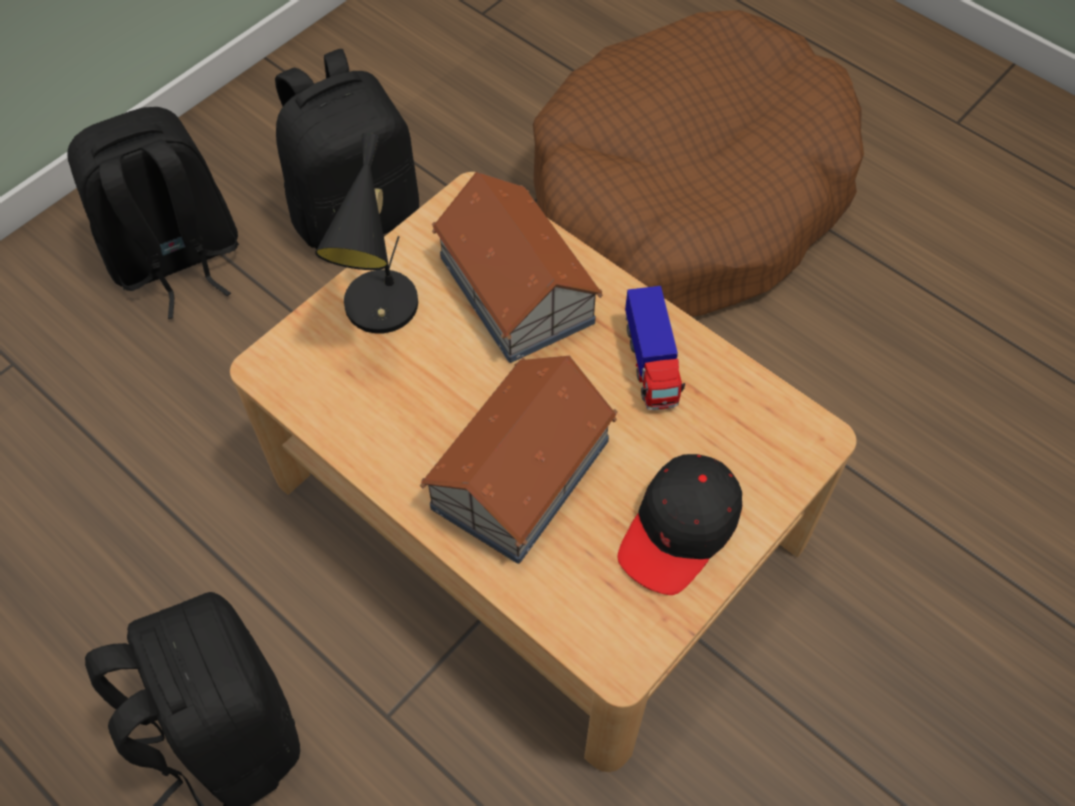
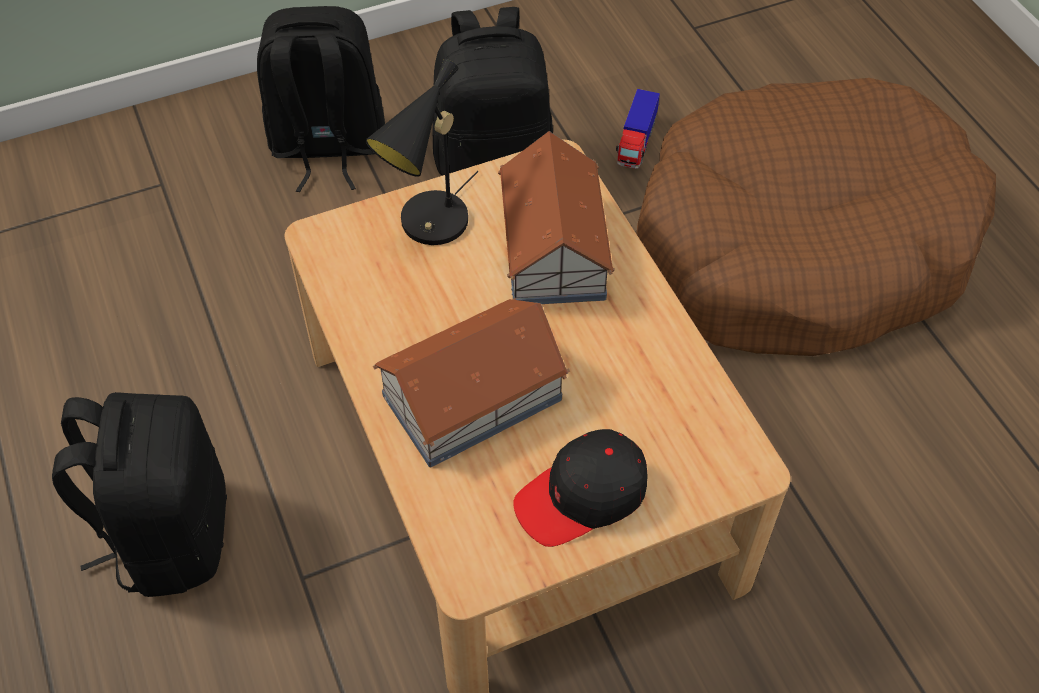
camera: 25 degrees right, 5 degrees down
toy truck [625,286,685,410] -> toy truck moved to [616,89,660,169]

